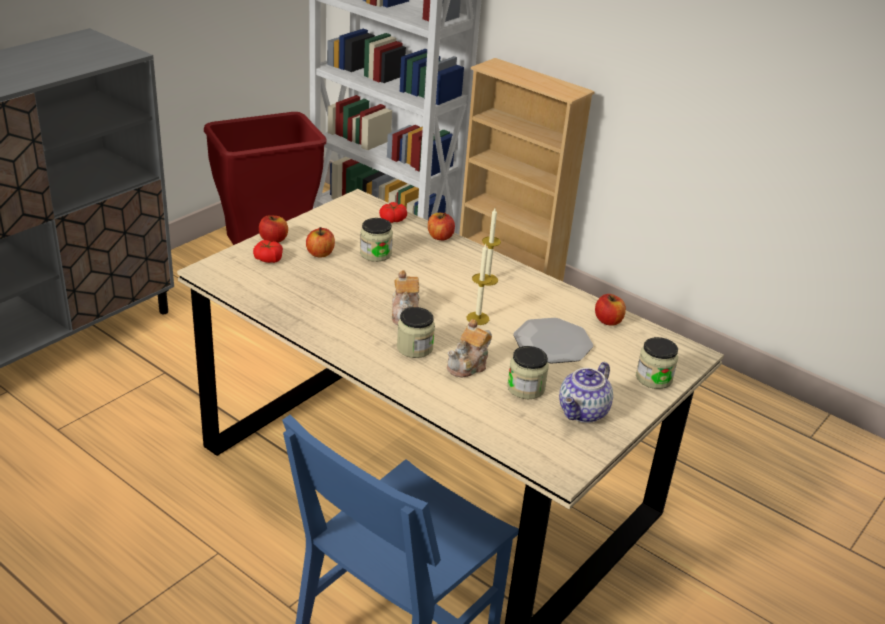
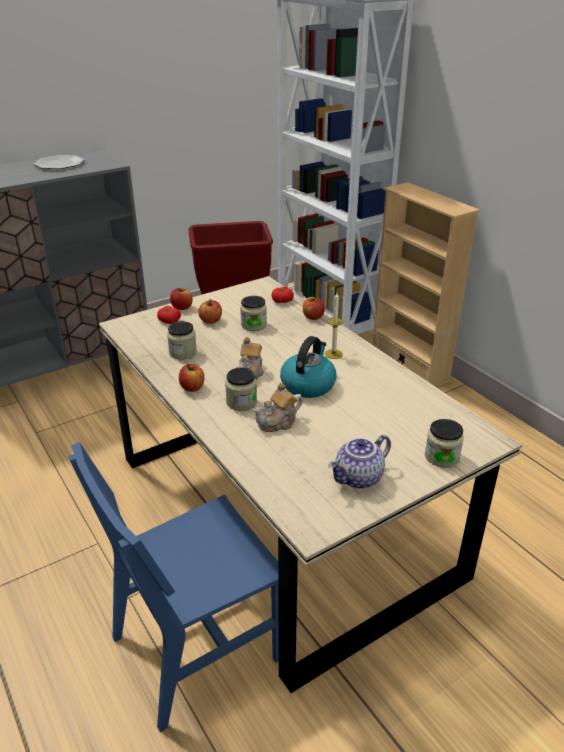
camera: 20 degrees right, 0 degrees up
candle [467,244,492,325] -> kettle [280,336,336,398]
jar [507,346,549,399] -> jar moved to [167,321,197,360]
plate [513,318,593,364] -> plate moved to [34,155,85,169]
apple [595,294,626,326] -> apple moved to [179,364,205,392]

